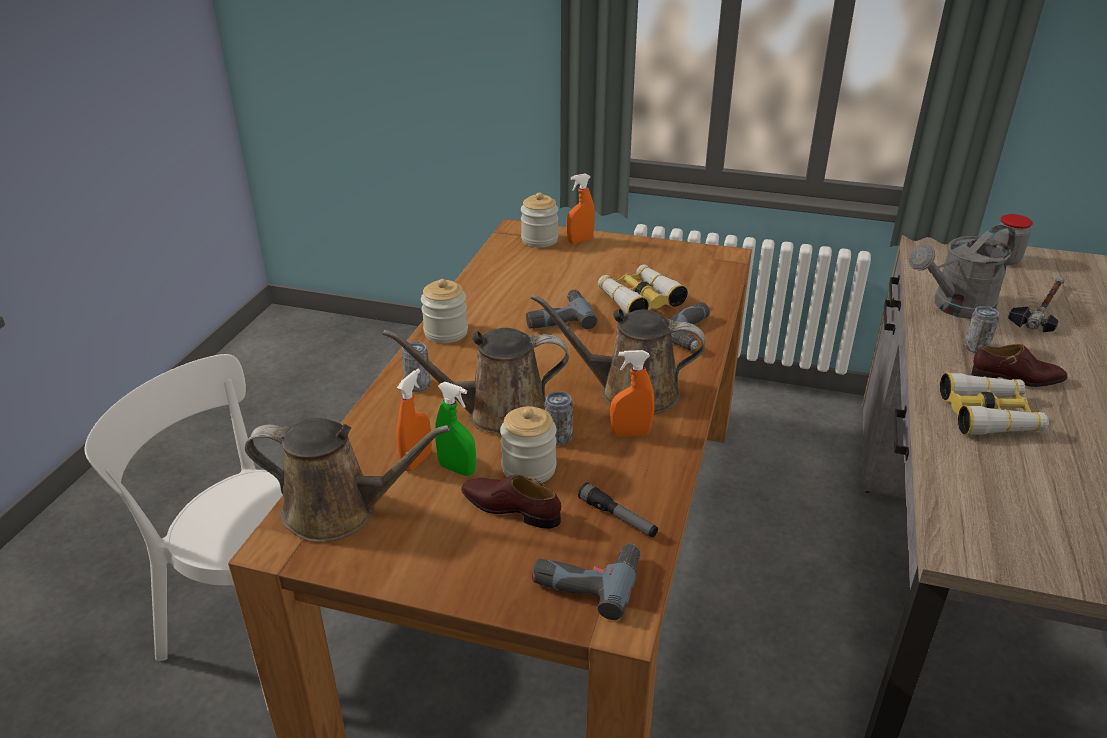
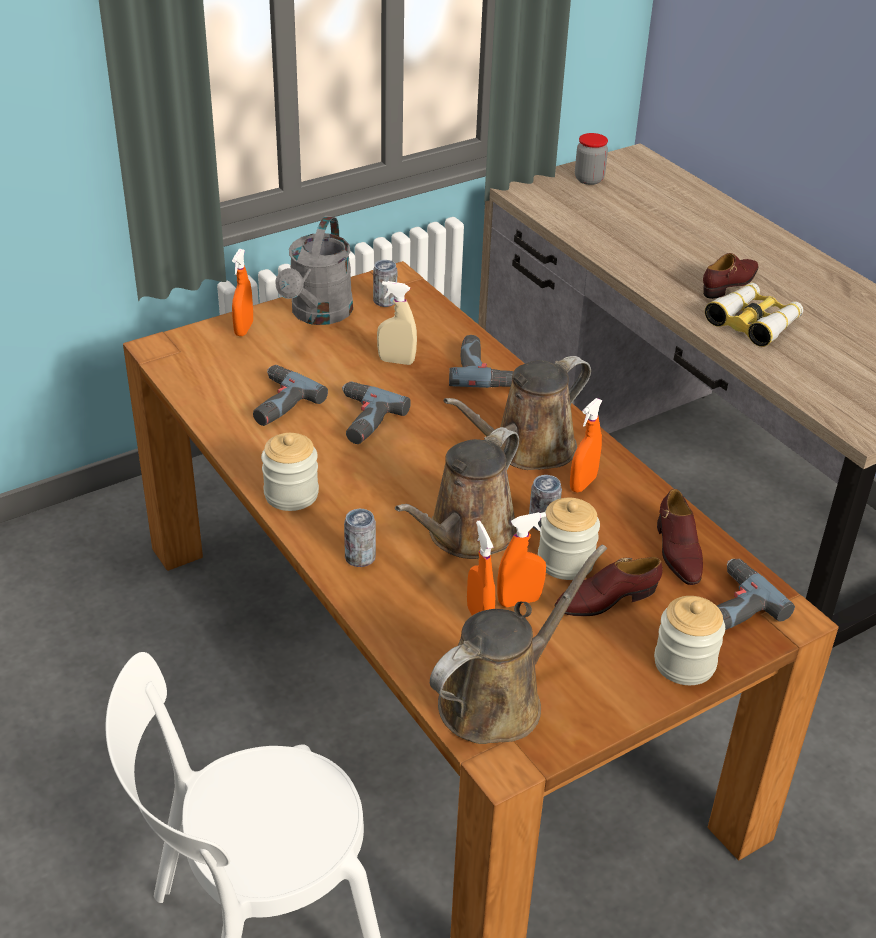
camera: 50 degrees left, 5 degrees up
green spray bottle [435,382,476,476] -> orange spray bottle [497,512,546,607]
jar [521,192,558,248] -> jar moved to [654,596,725,685]
flashlight [578,482,658,537] -> brown shoe [657,489,703,585]
binoculars [598,264,688,314] -> beige spray bottle [377,281,417,365]
grey watering can [909,225,1016,319] -> grey watering can moved to [275,216,353,325]
can [964,306,999,353] -> can moved to [373,260,397,307]
hammer [1008,276,1065,332] -> none
none -> power drill [253,365,328,426]

